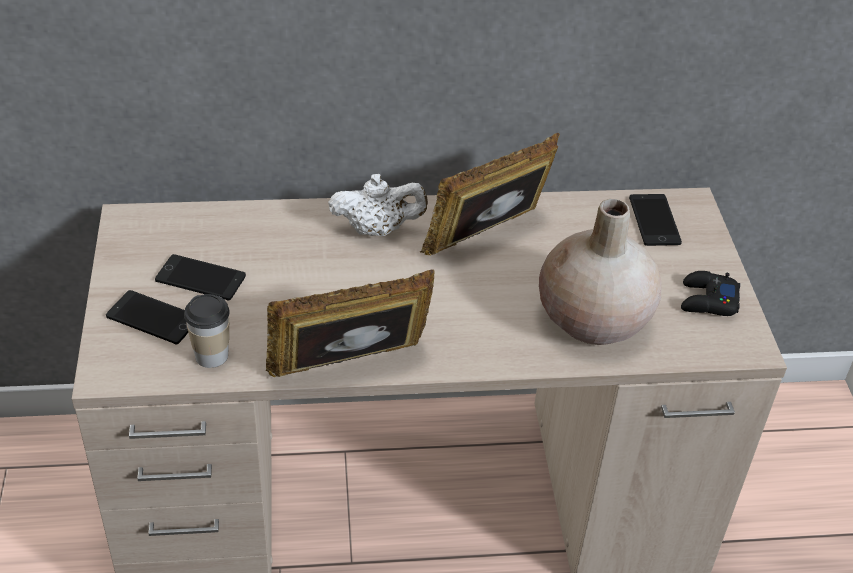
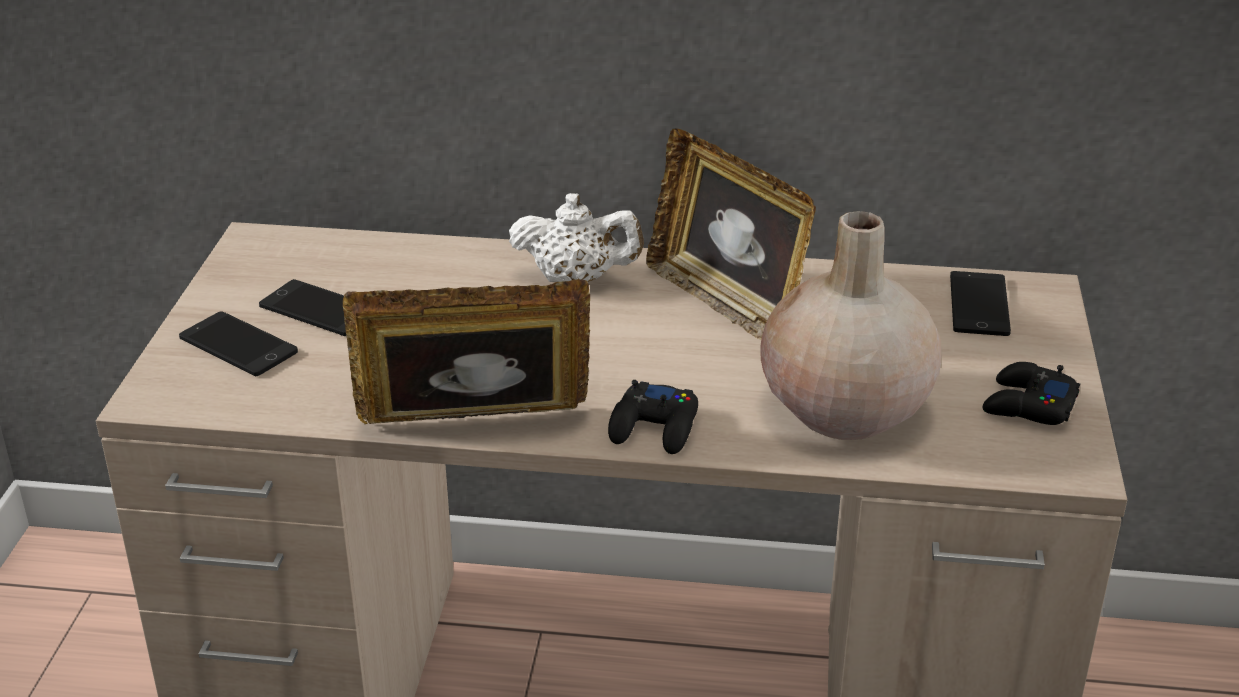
camera: 15 degrees right, 10 degrees down
cup [184,294,230,368] -> none
picture frame [420,133,560,255] -> picture frame turned 105 degrees counterclockwise [646,128,816,340]
none -> black game controller [608,380,698,454]

